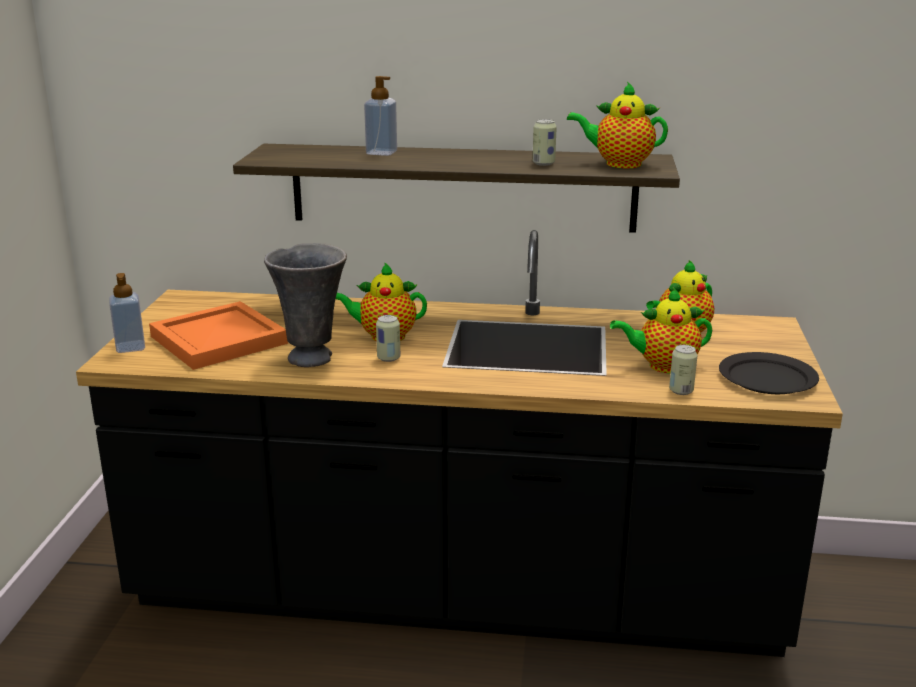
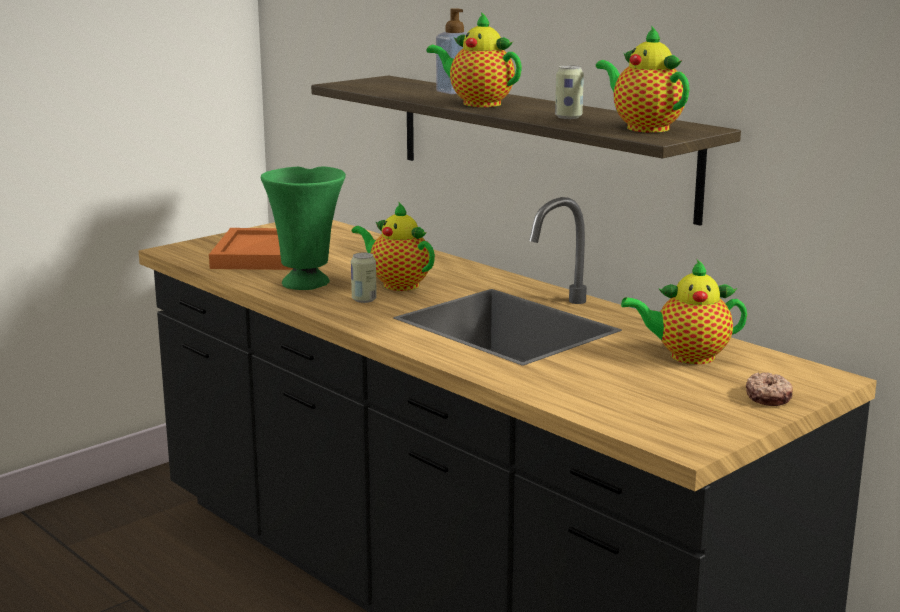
camera: 40 degrees right, 5 degrees down
soap dispenser [109,273,145,353] -> none
grey vase [264,243,347,367] -> green vase [261,167,346,290]
teapot [610,288,712,373] -> teapot moved to [427,12,522,107]
can [669,345,697,395] -> none
black plate [719,352,819,394] -> none
none -> donut [746,372,793,406]

